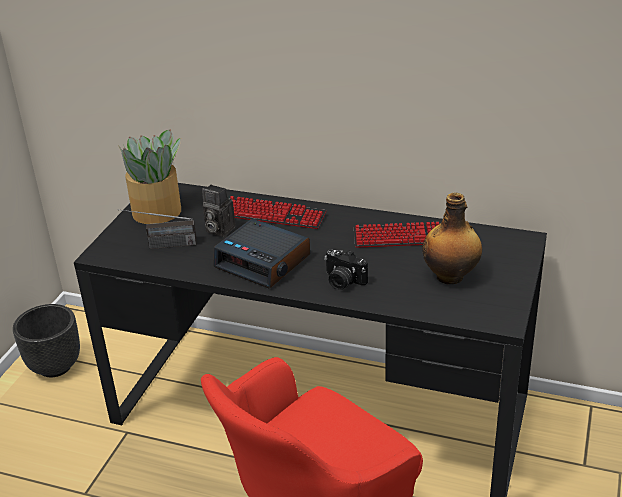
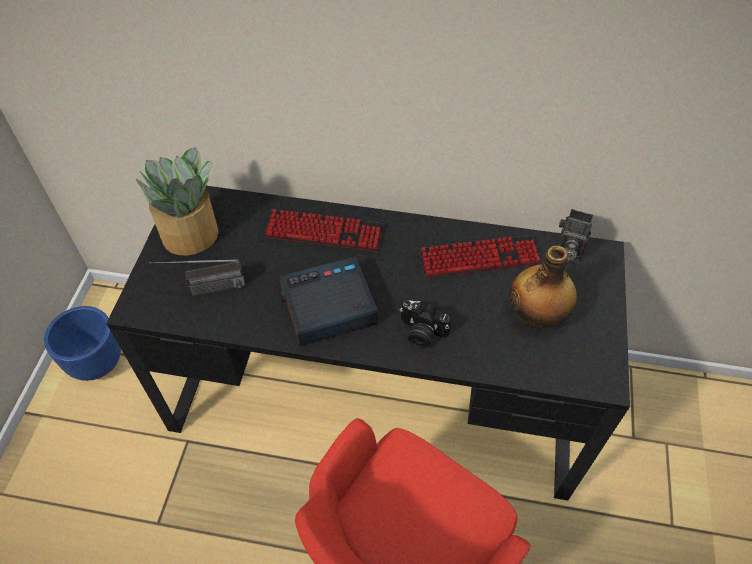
camera: 10 degrees left, 20 degrees up
black planter [13,304,80,377] -> blue planter [44,306,121,381]
camera [202,185,236,237] -> camera moved to [557,209,593,263]
alarm clock [213,219,310,288] -> alarm clock turned 135 degrees clockwise [279,256,378,346]

